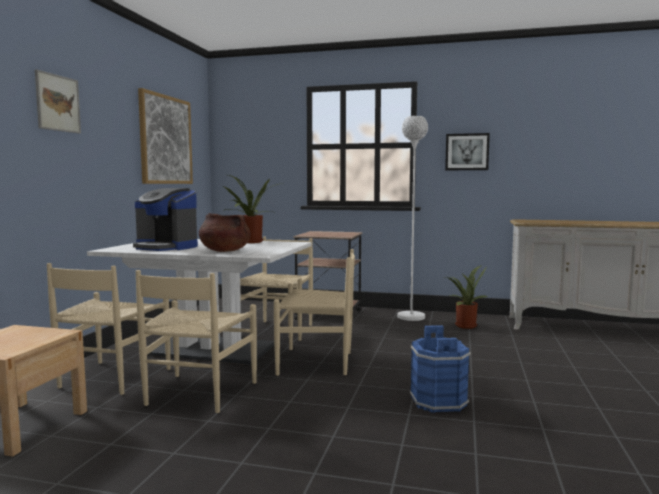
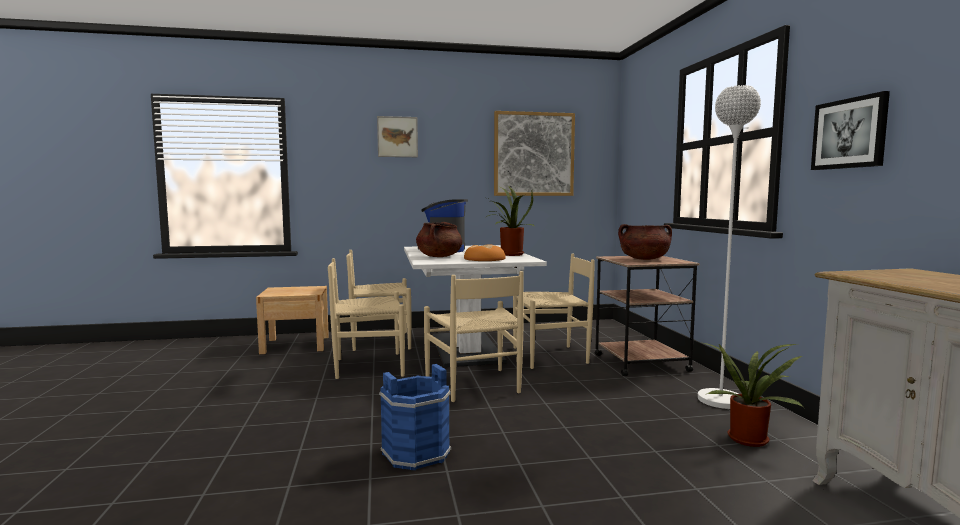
camera: 65 degrees right, 0 degrees up
none -> bread [464,244,505,261]
none -> brown cooking pot [618,224,672,260]

